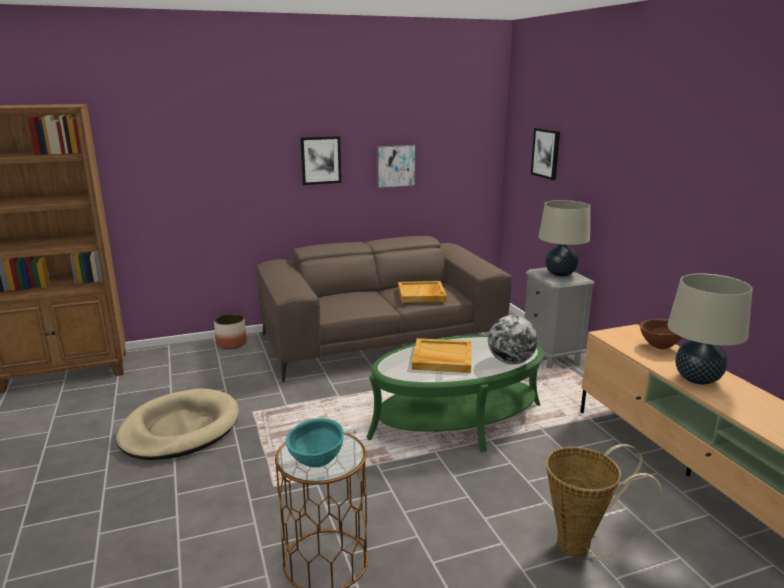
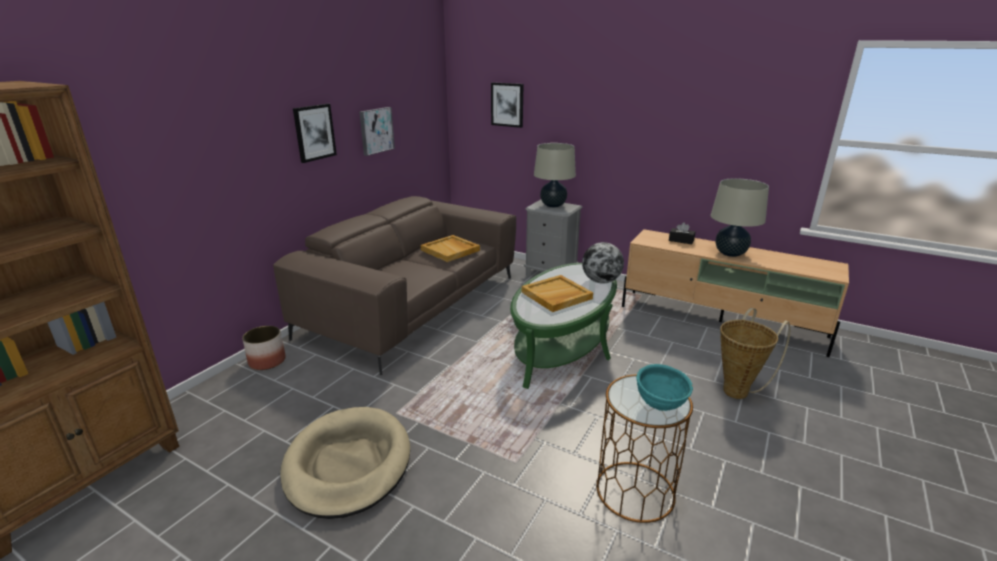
camera: 40 degrees left, 5 degrees up
brown bowl [640,319,683,350] -> black tissue box [669,223,695,244]

